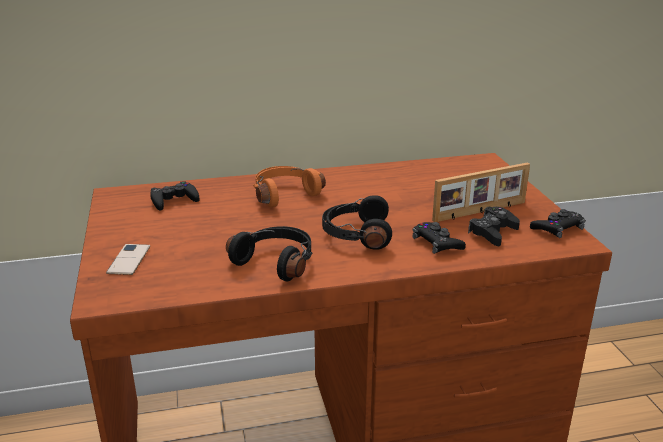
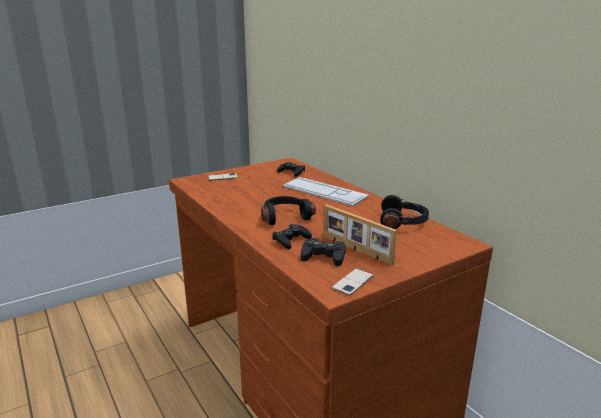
camera: 70 degrees right, 5 degrees down
black headphones [226,226,313,281] -> black headphones moved to [380,195,429,229]
orange headphones [253,166,326,207] -> keyboard [283,177,369,206]
black game controller [530,209,586,238] -> phone [331,269,374,296]

